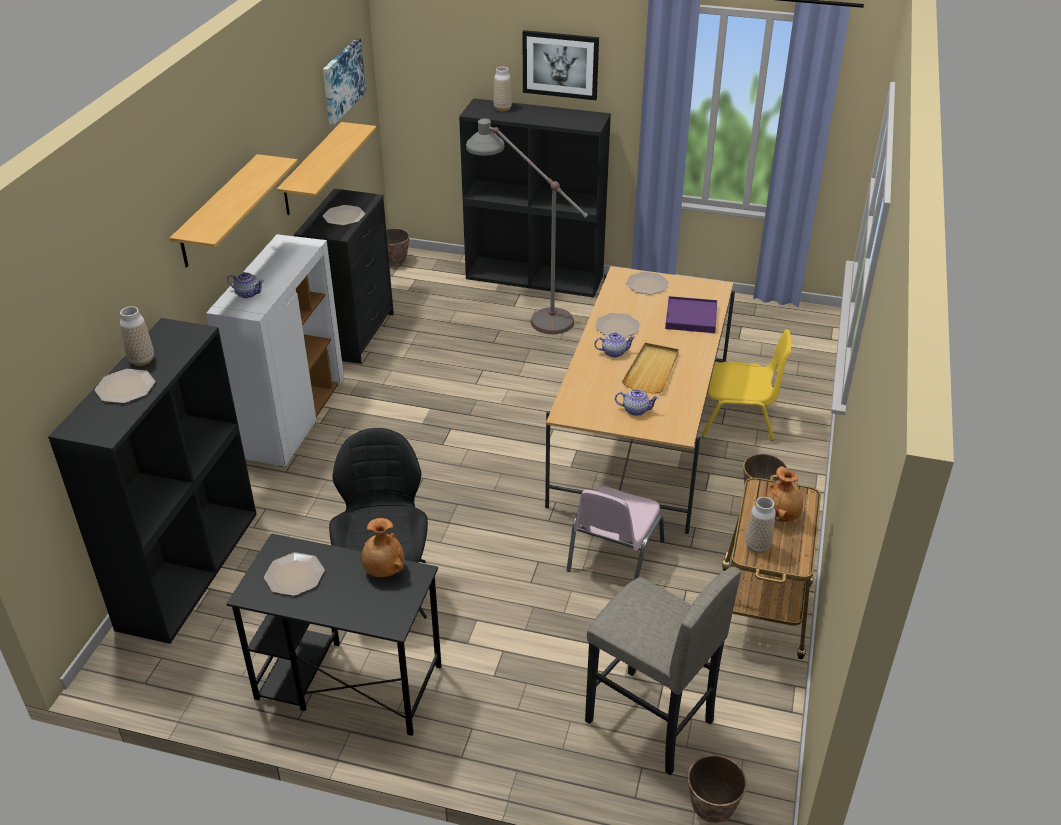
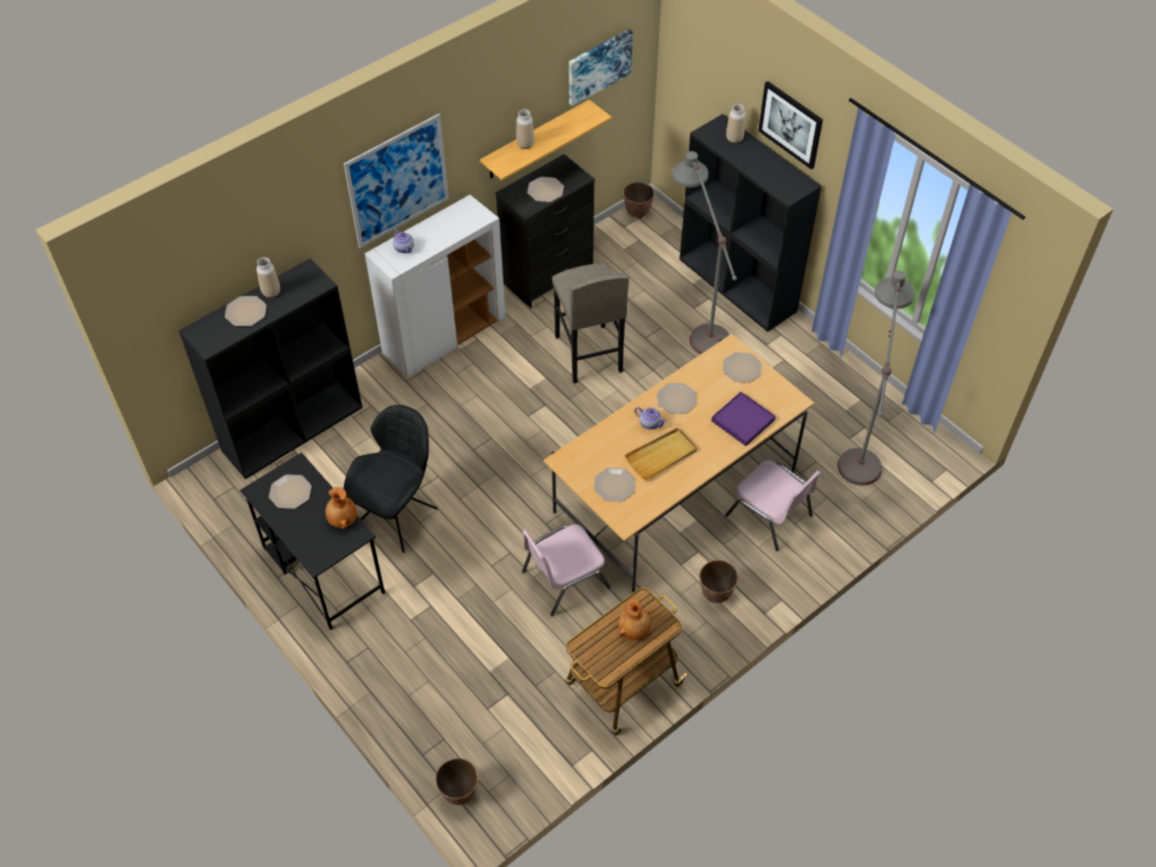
camera: 35 degrees right, 15 degrees up
shelf [170,154,298,267] -> picture [344,114,449,248]
grey stool [585,567,741,775] -> grey stool moved to [552,264,629,383]
teapot [615,389,659,416] -> plate [594,468,635,502]
yellow chair [702,329,791,441] -> pink chair [725,460,821,551]
vase [745,497,776,553] -> vase moved to [516,109,534,149]
none -> grey floor lamp [837,270,915,486]

